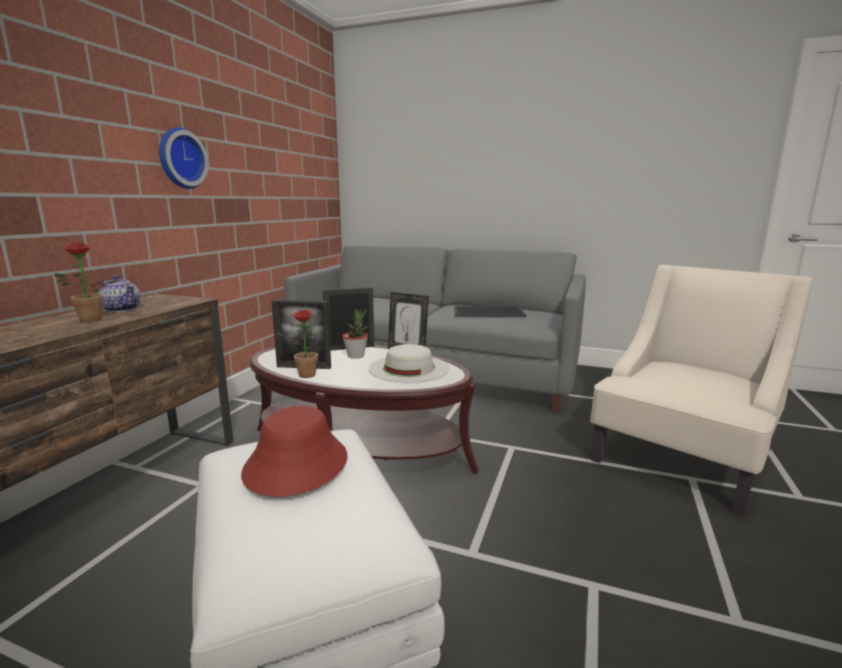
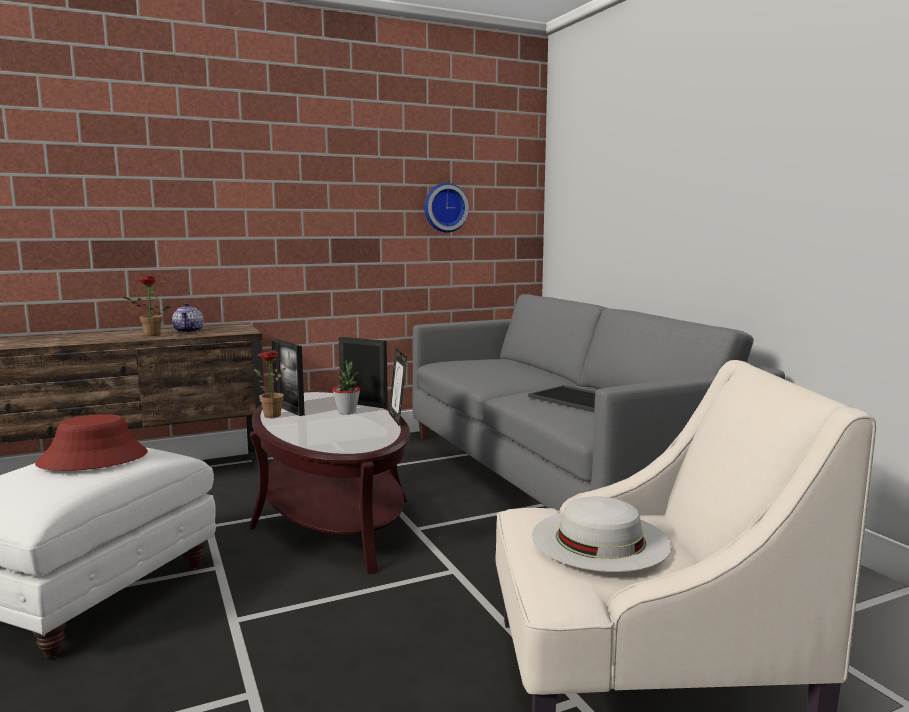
camera: 45 degrees right, 5 degrees down
wall clock [159,127,209,189] -> wall clock moved to [424,183,469,233]
white hat [369,344,449,383] -> white hat moved to [532,496,672,572]

